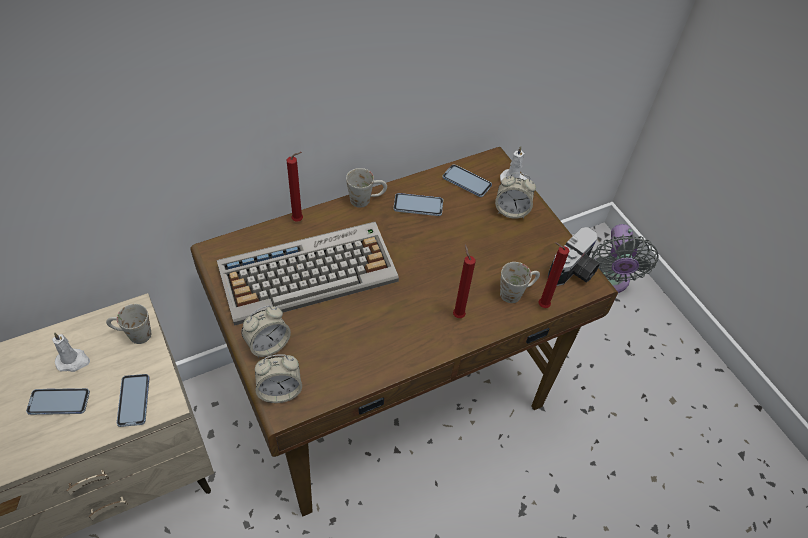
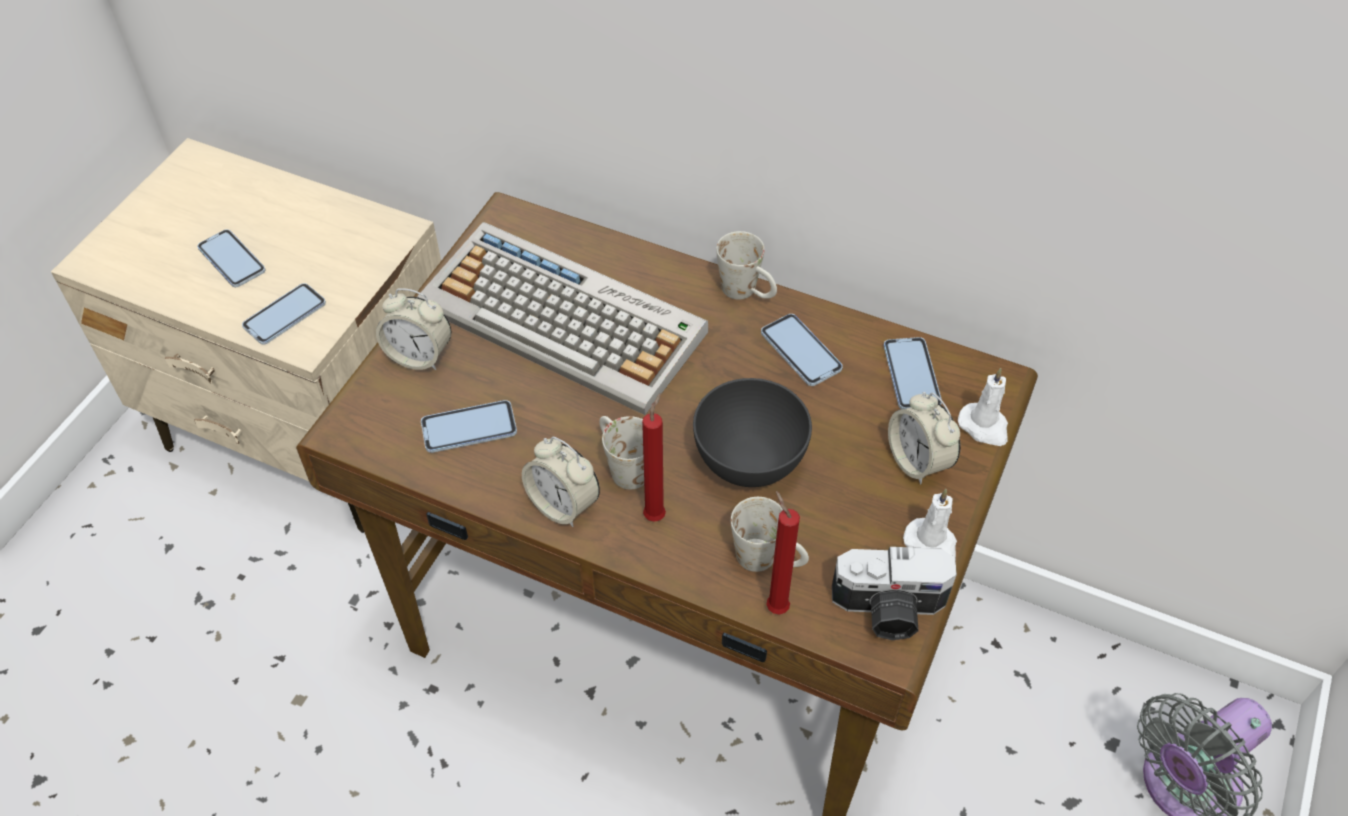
camera: 55 degrees right, 0 degrees up
white candle [52,332,90,372] -> white candle moved to [903,489,957,561]
white mug [106,304,151,344] -> white mug moved to [599,416,644,490]
alarm clock [255,354,302,403] -> alarm clock moved to [522,437,600,527]
red candle [287,152,303,222] -> none
none -> phone [421,400,517,453]
none -> grey bowl [693,378,812,487]

